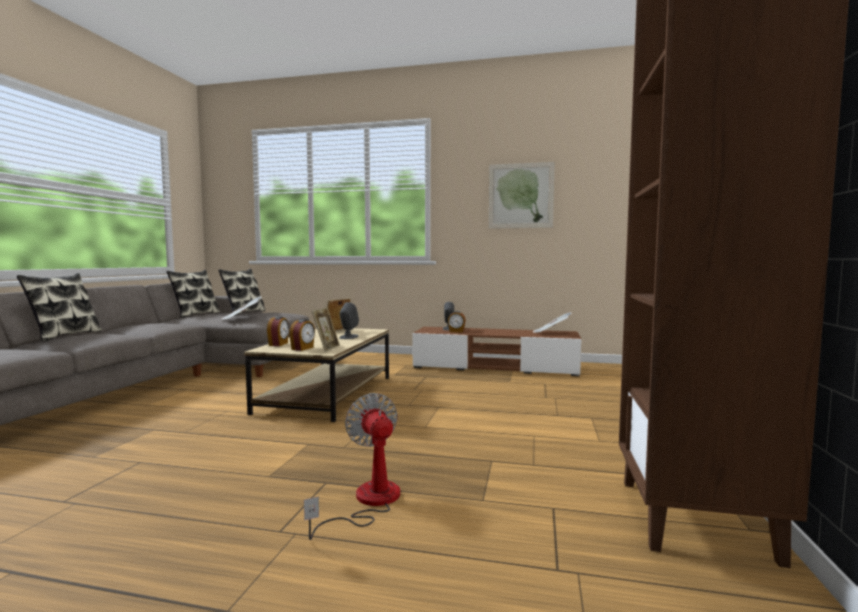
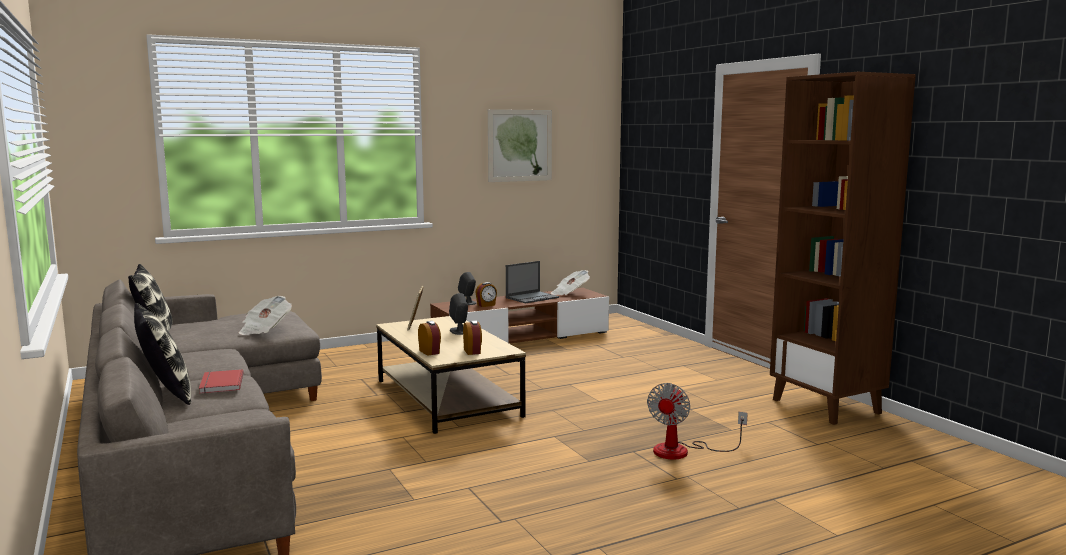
camera: 40 degrees left, 5 degrees up
pillow [218,269,266,316] -> none
fan [304,393,400,540] -> fan turned 90 degrees counterclockwise [647,383,748,459]
picture frame [312,307,340,352] -> none
none -> red book [199,369,244,394]
none -> laptop [506,261,559,303]

